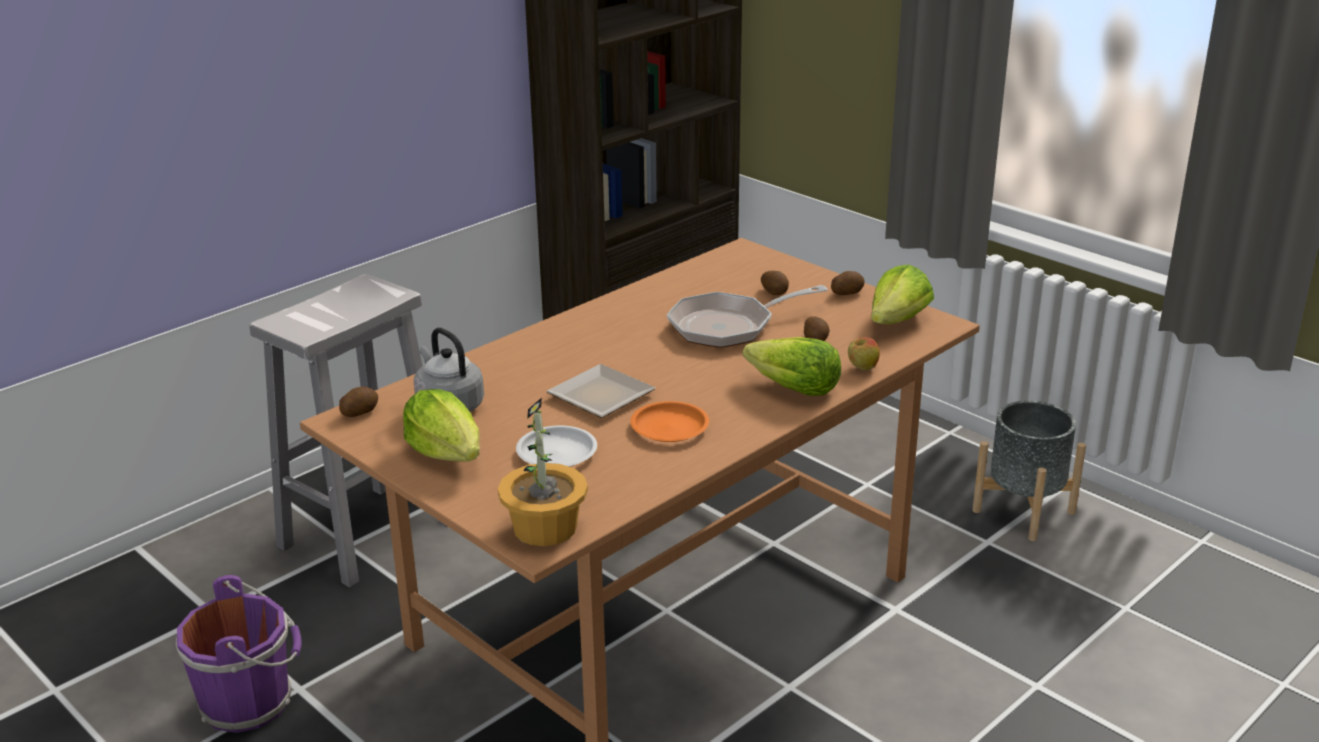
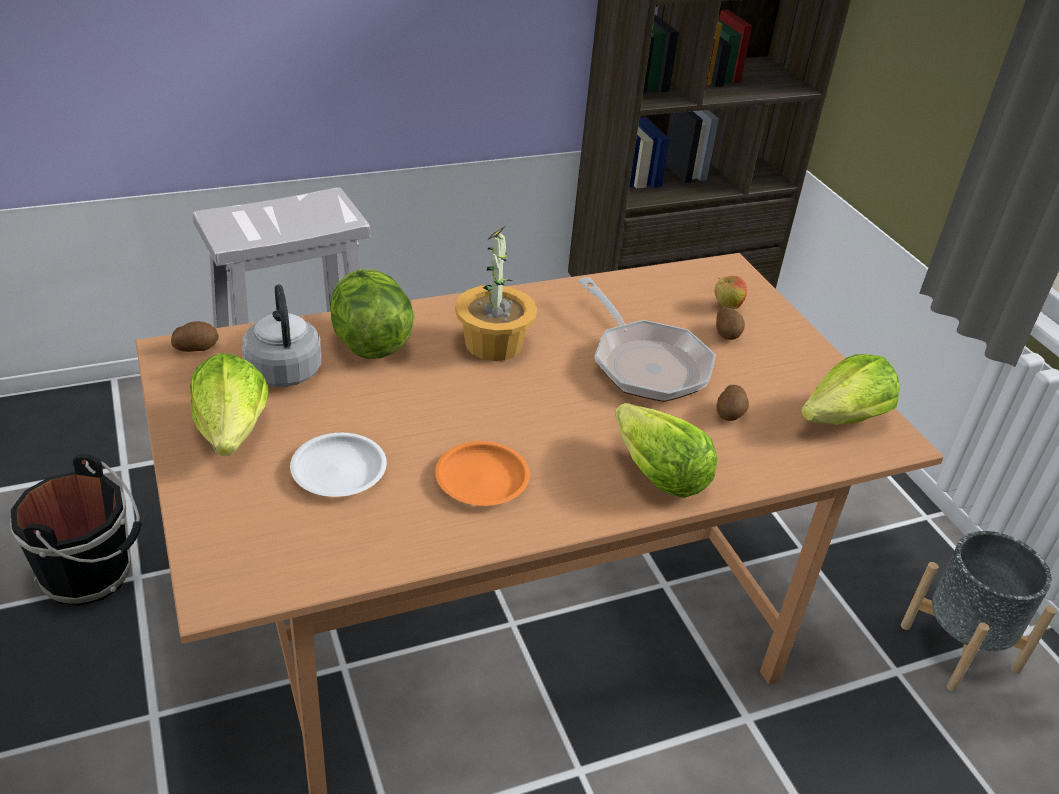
camera: 20 degrees right, 10 degrees up
purple bucket [176,575,302,733] -> black bucket [10,454,142,606]
potted plant [498,398,588,546] -> potted plant moved to [455,226,537,361]
plate [546,364,656,418] -> none
frying pan [667,285,828,348] -> frying pan turned 120 degrees counterclockwise [578,277,716,402]
potato [831,271,865,295] -> none
apple [848,337,880,370] -> apple moved to [715,276,747,309]
none -> lettuce [330,269,414,359]

